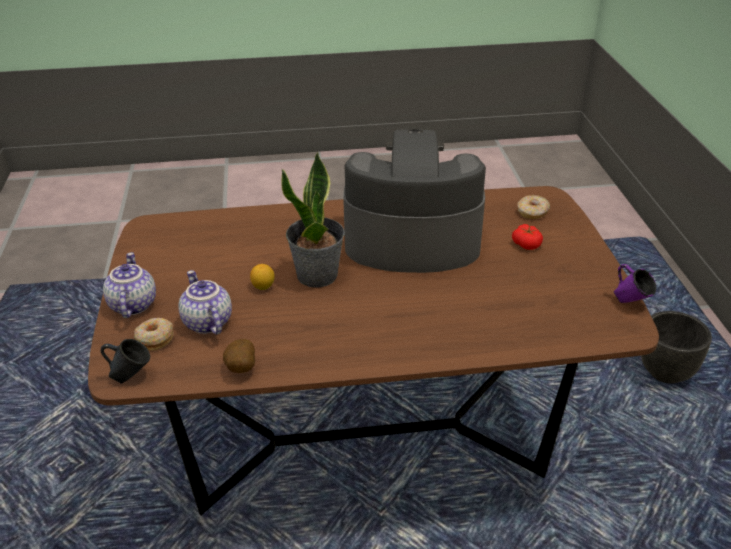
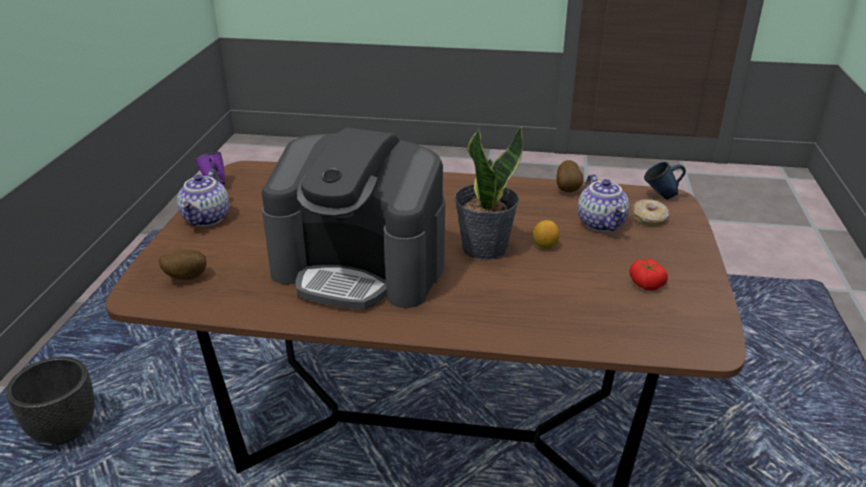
camera: 165 degrees left, 5 degrees down
teapot [103,252,156,318] -> teapot moved to [177,169,229,227]
tomato [512,224,543,250] -> tomato moved to [629,259,668,291]
donut [517,195,550,219] -> potato [159,250,207,280]

